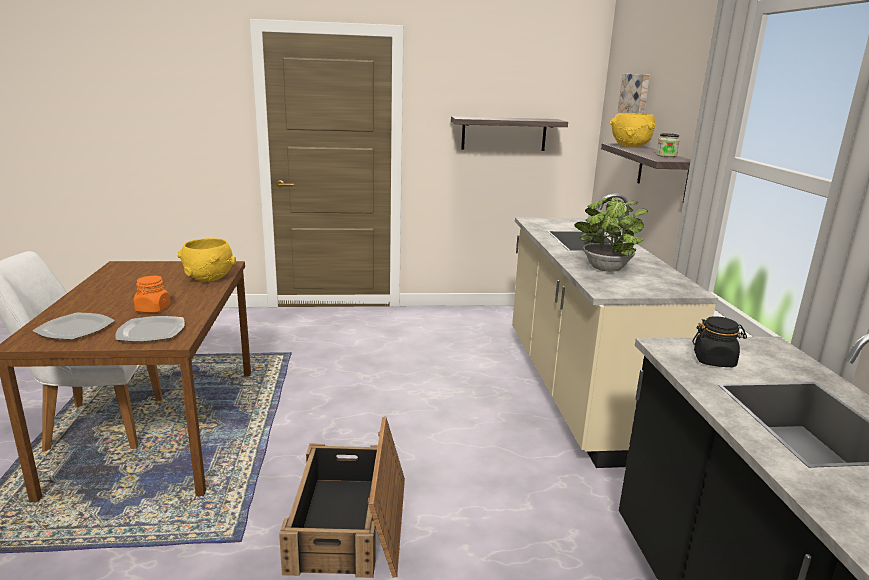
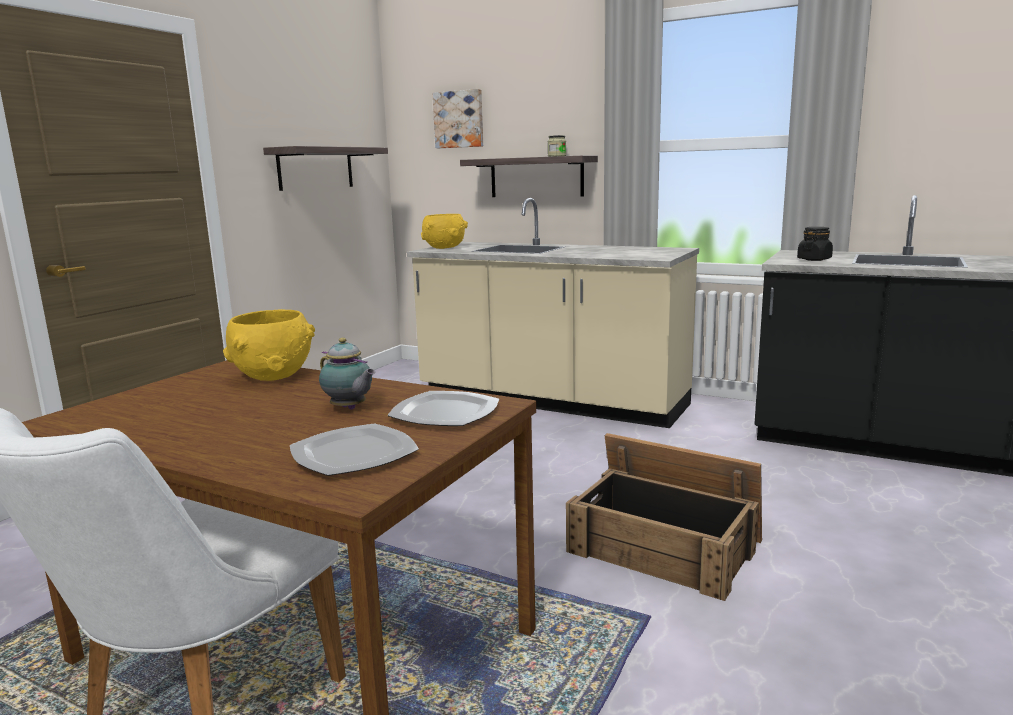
camera: 55 degrees left, 5 degrees down
orange jar [133,276,171,313] -> teapot [319,338,375,410]
potted plant [574,197,648,272] -> none
yellow bowl [610,113,655,147] -> yellow bowl moved to [421,214,468,249]

